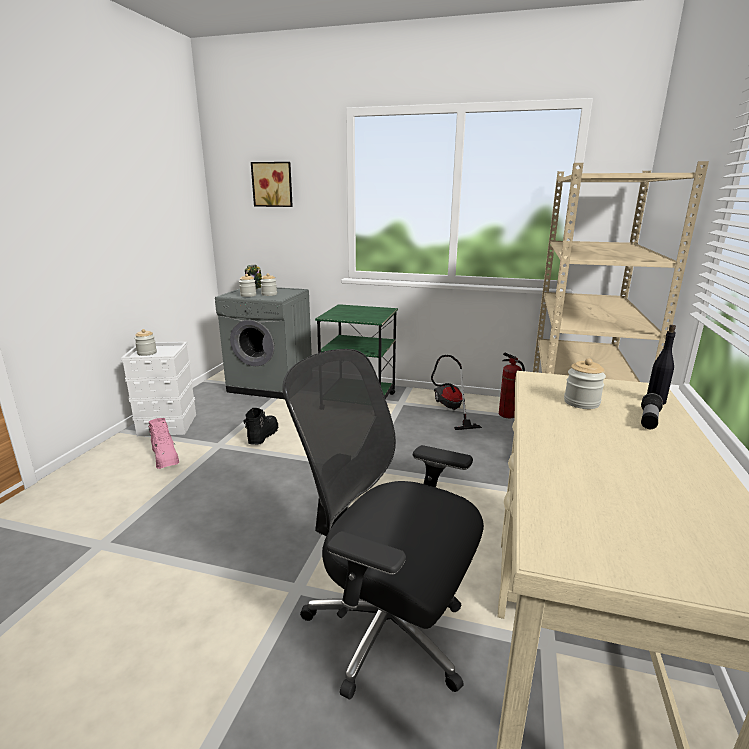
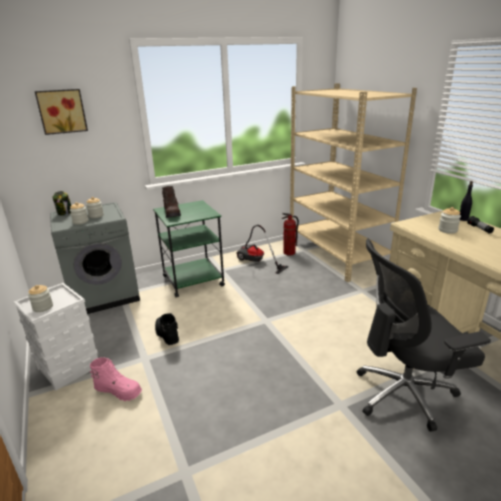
camera: 40 degrees left, 5 degrees up
none -> brown boot [162,186,181,218]

